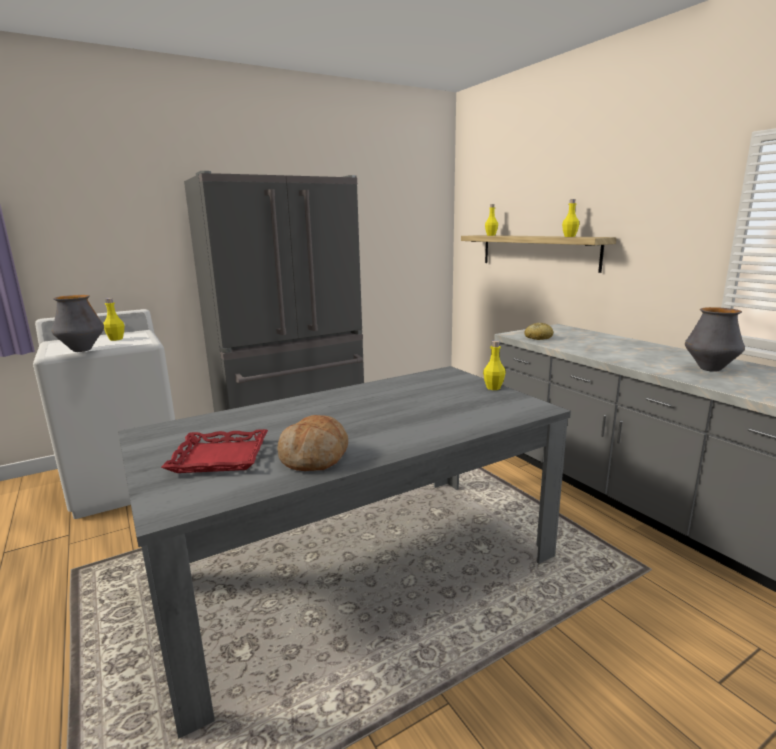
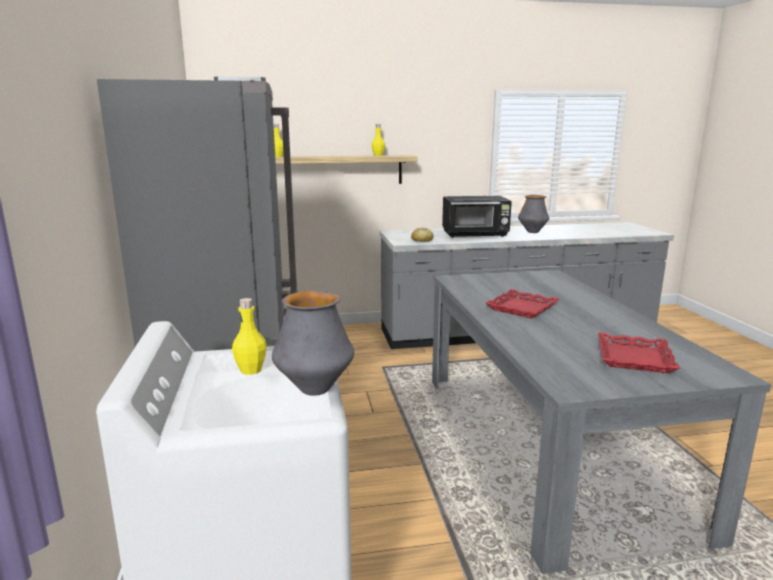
camera: 70 degrees left, 0 degrees up
bread [277,415,348,471] -> none
yellow bottle [483,341,506,390] -> none
none -> black microwave [442,196,512,238]
none -> red tray [485,289,559,319]

